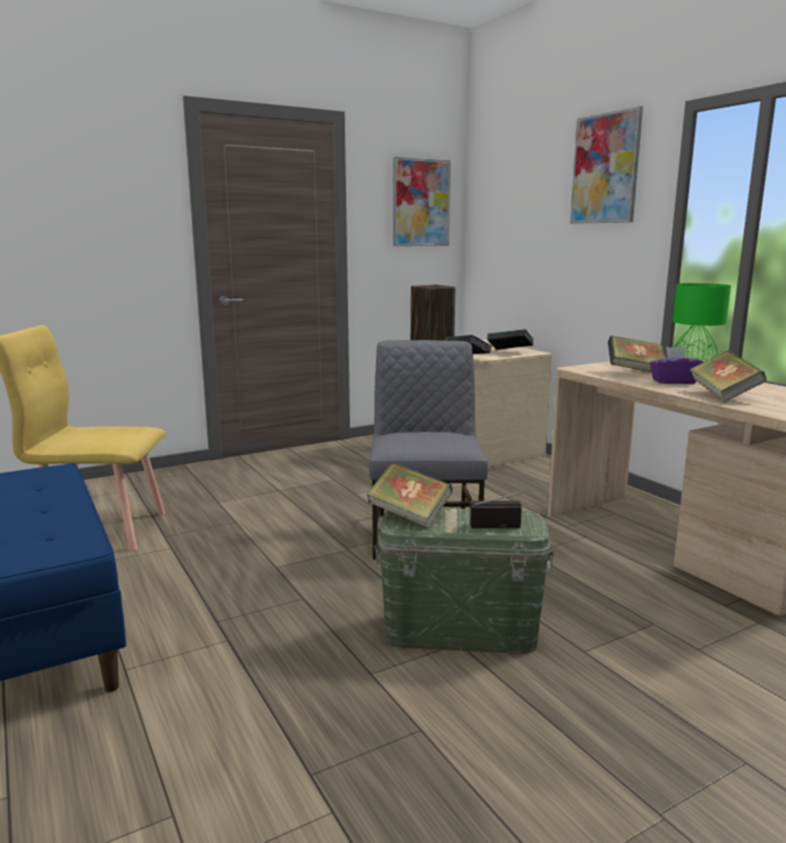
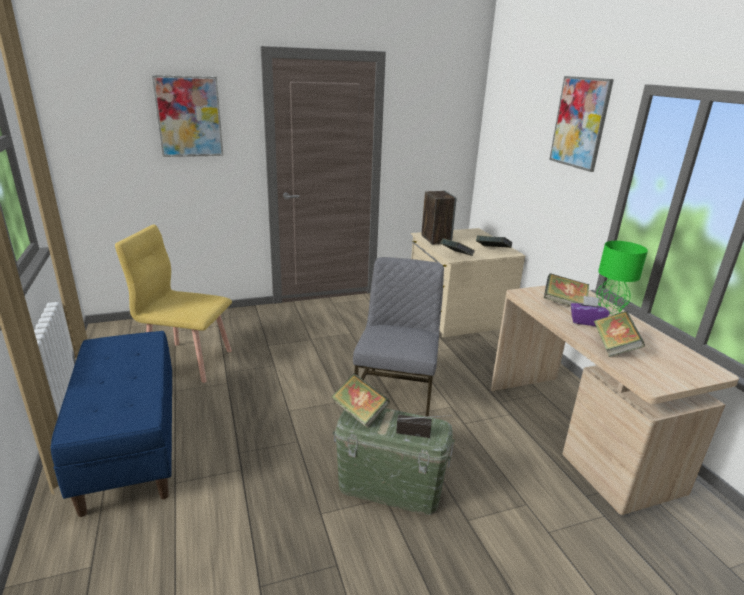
camera: 10 degrees right, 10 degrees up
picture [393,157,451,246] -> picture moved to [152,75,223,157]

